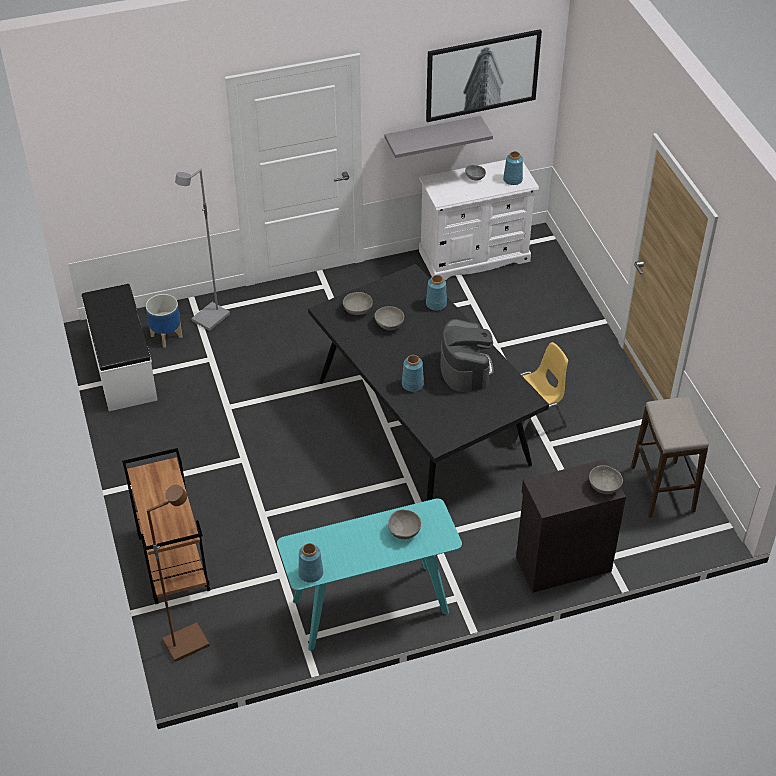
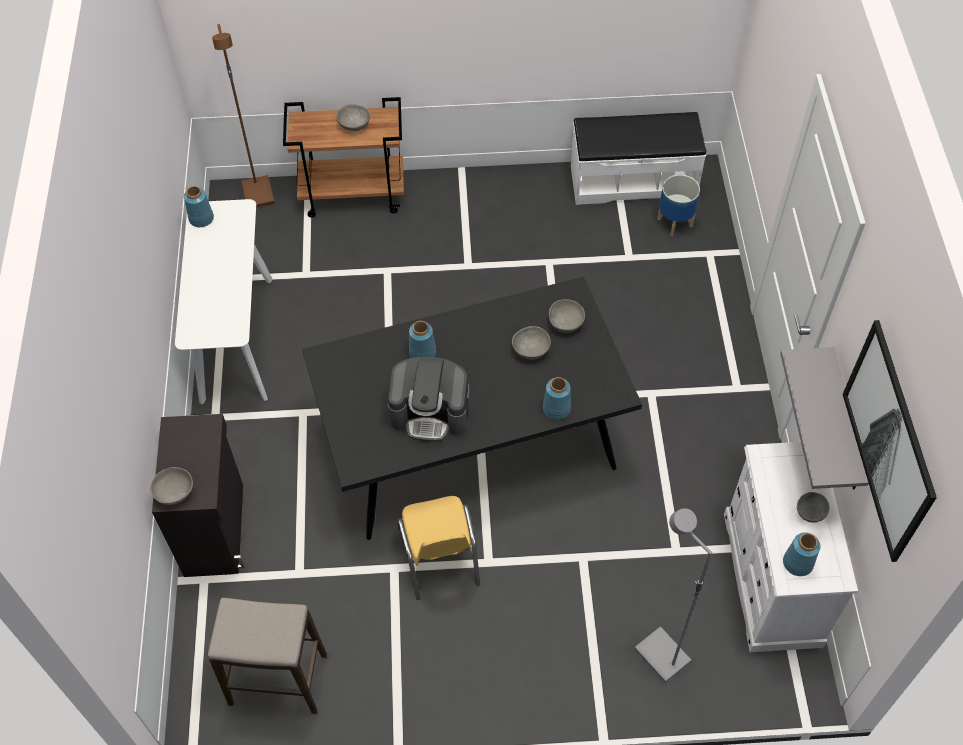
camera: 105 degrees right, 10 degrees up
grey floor lamp [175,169,230,331] -> grey floor lamp moved to [634,508,712,683]
turquoise console table [277,499,462,651] -> white console table [175,199,273,404]
grey bowl [388,510,421,540] -> grey bowl moved to [336,104,370,131]

